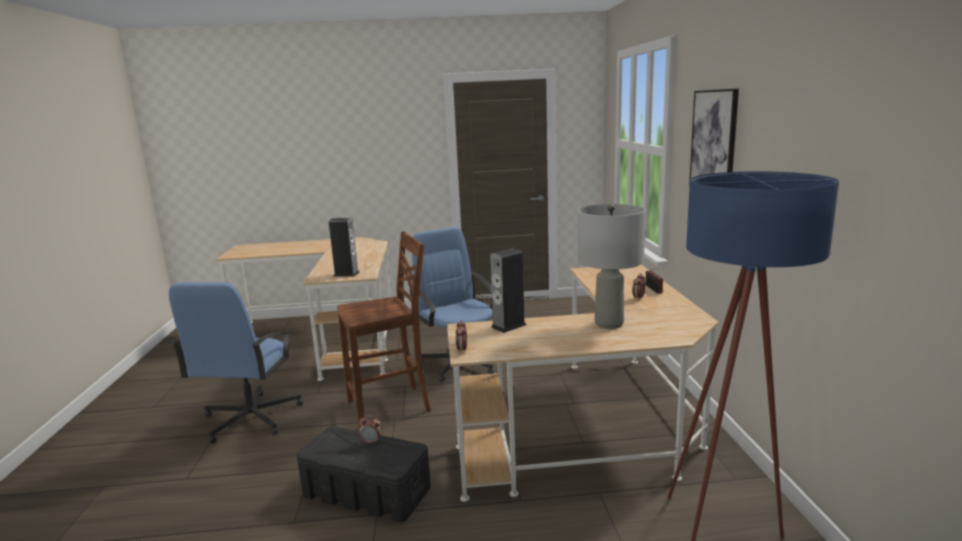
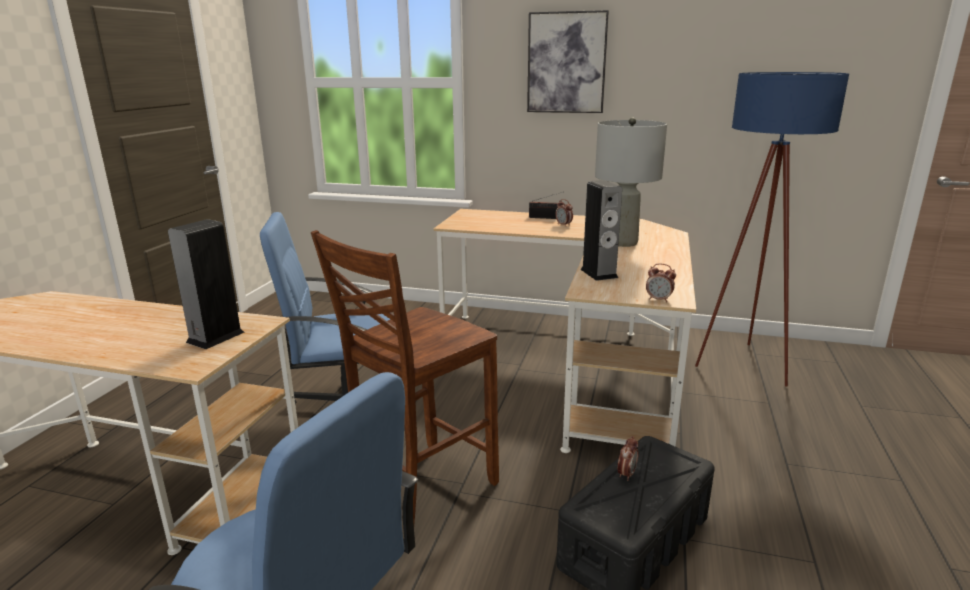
camera: 70 degrees left, 5 degrees up
brown chair [337,232,431,429] -> brown chair turned 135 degrees counterclockwise [311,230,499,524]

